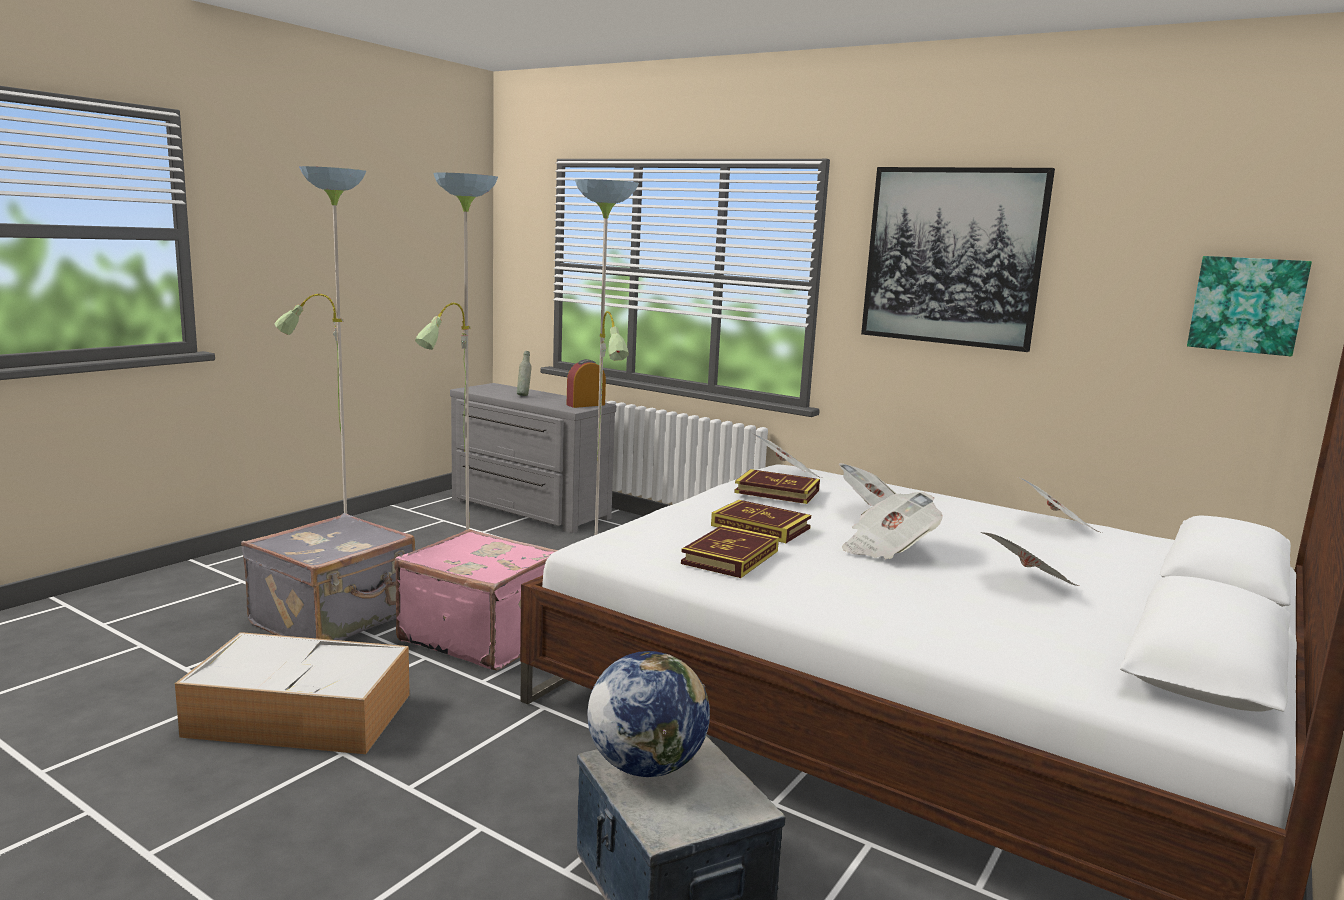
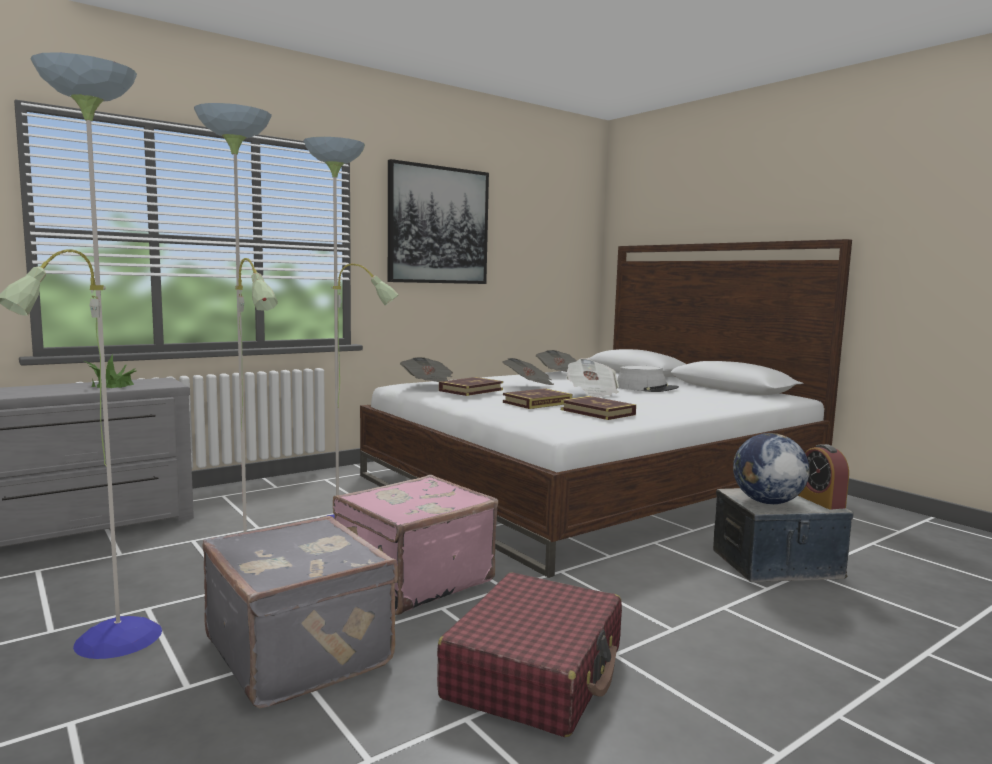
camera: 70 degrees left, 5 degrees down
storage box [175,632,410,754] -> red suitcase [437,573,622,737]
grey bottle [517,351,532,396] -> none
alarm clock [567,359,606,408] -> alarm clock moved to [798,444,849,510]
newspaper [980,532,1079,586] -> grey hat [617,366,679,392]
picture [1187,256,1312,356] -> none
none -> potted plant [82,354,136,388]

